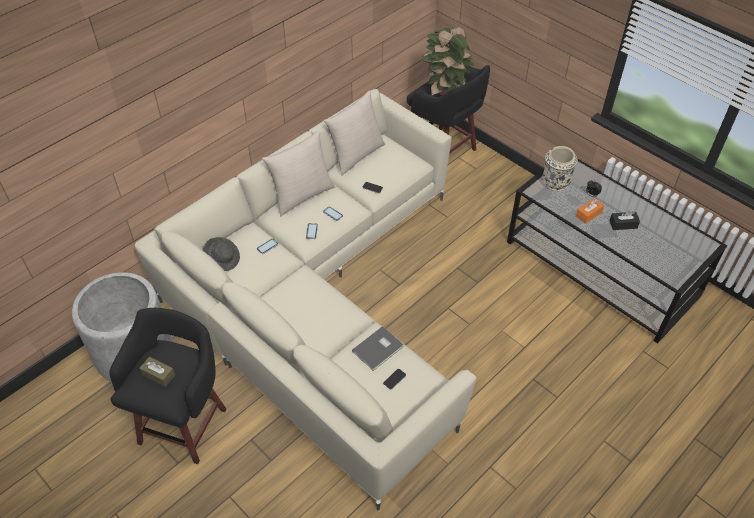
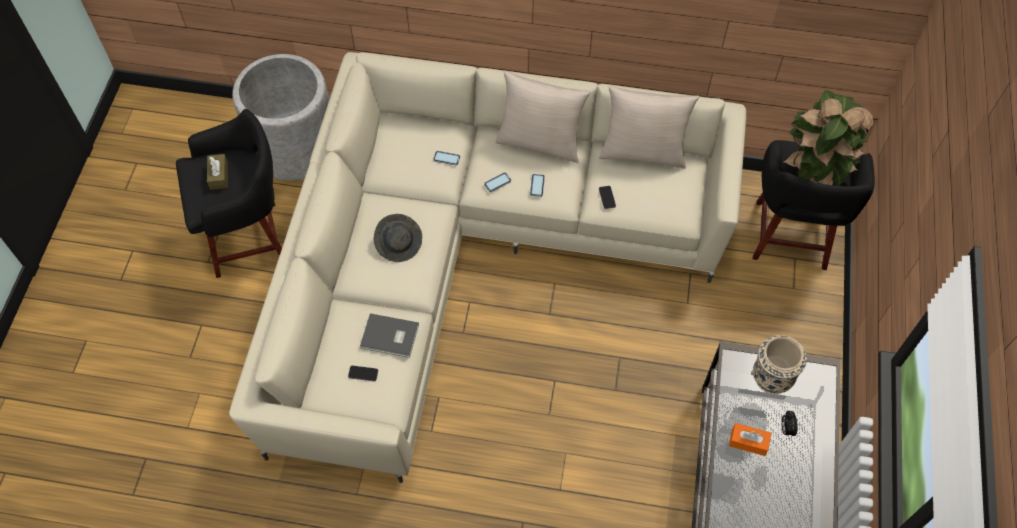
camera: 55 degrees right, 10 degrees up
grey hat [203,237,240,271] -> grey hat moved to [374,214,422,262]
black tissue box [610,211,640,230] -> none

